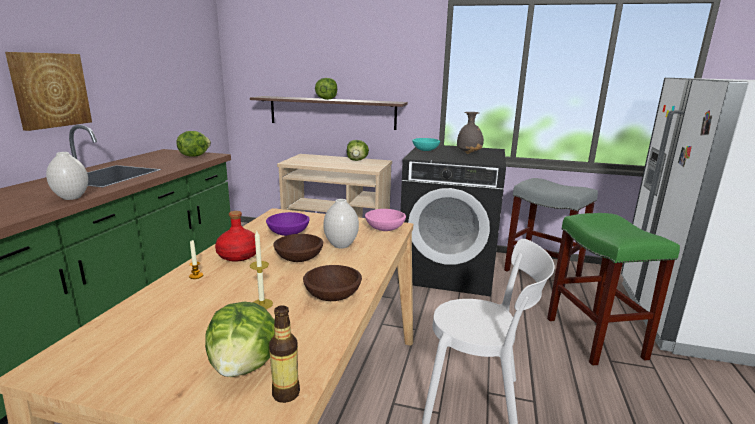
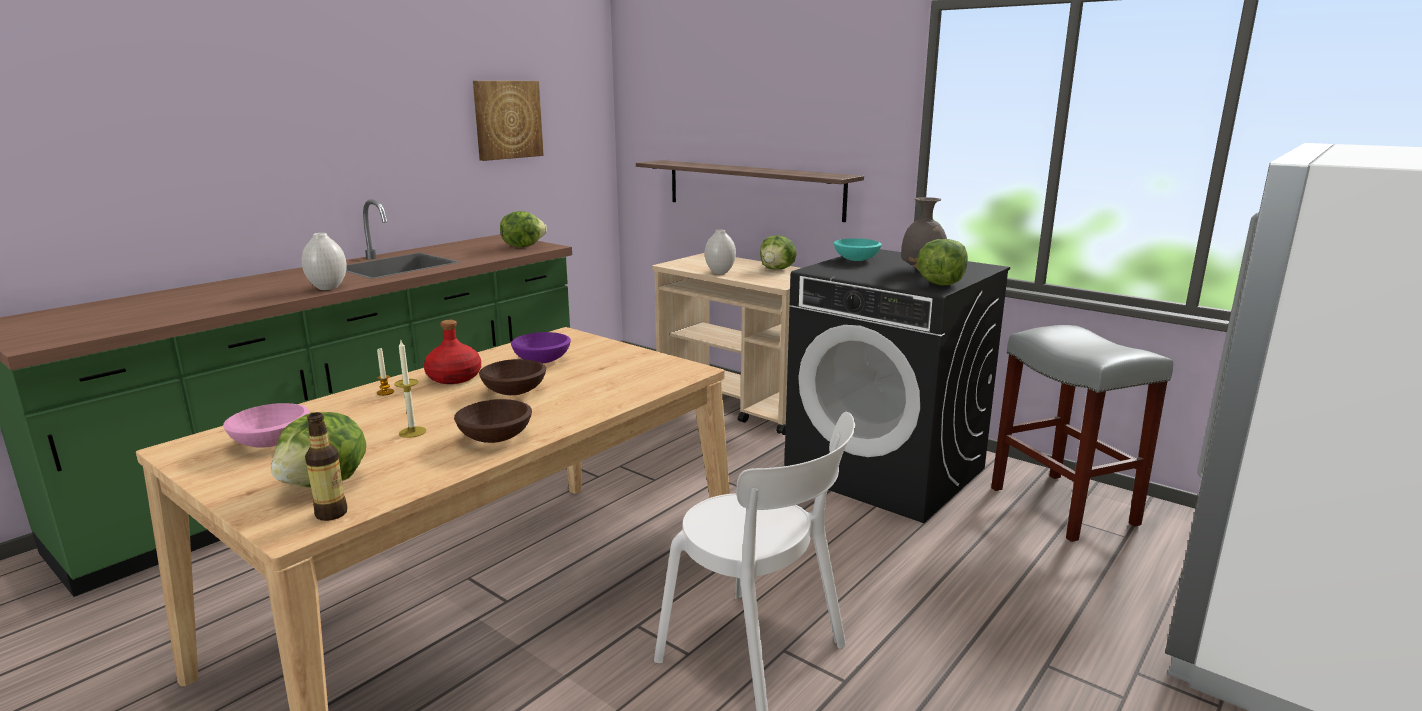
camera: 25 degrees right, 0 degrees up
picture [5,52,92,131] -> picture moved to [473,81,544,161]
lettuce [315,78,337,100] -> lettuce moved to [917,239,968,285]
white vase [323,199,359,248] -> white vase moved to [705,229,736,274]
pink bowl [365,209,406,231] -> pink bowl moved to [223,403,309,448]
green stool [547,213,680,366] -> none

